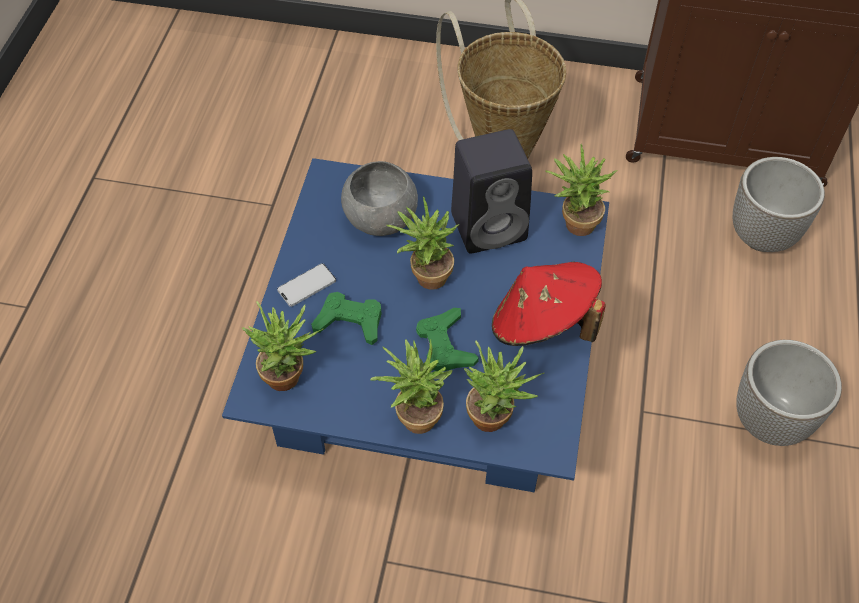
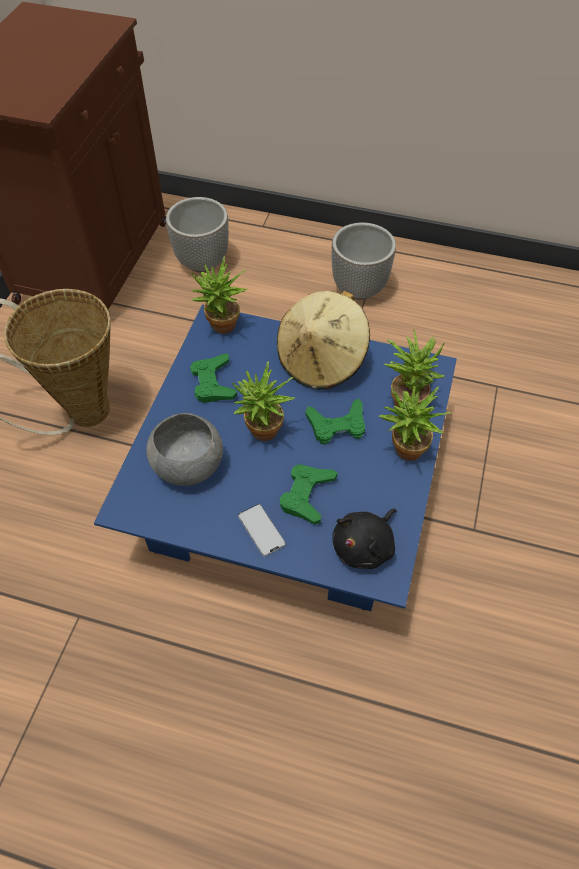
camera: 85 degrees left, 0 degrees up
potted plant [242,301,323,391] -> black plush toy [333,509,397,569]
black speaker [451,129,532,254] -> green game controller [190,354,237,403]
red hat [492,261,606,346] -> beige hat [277,291,370,390]

